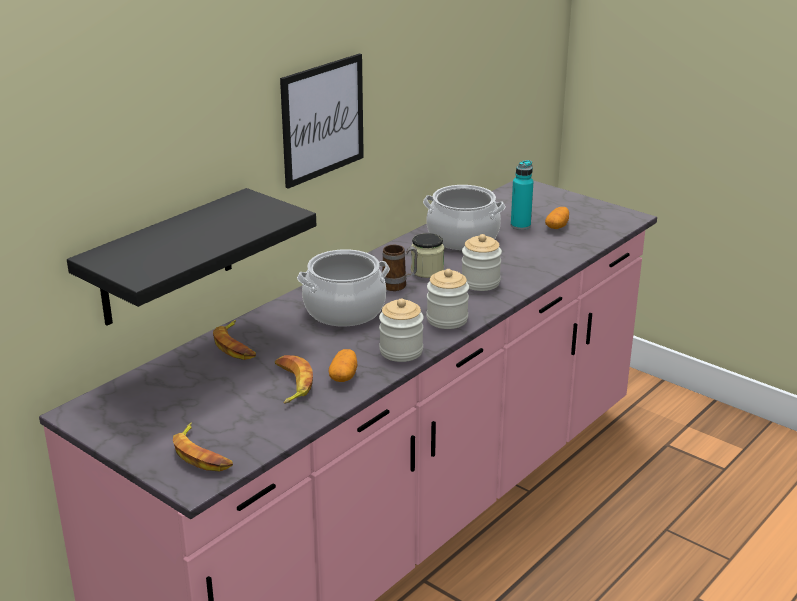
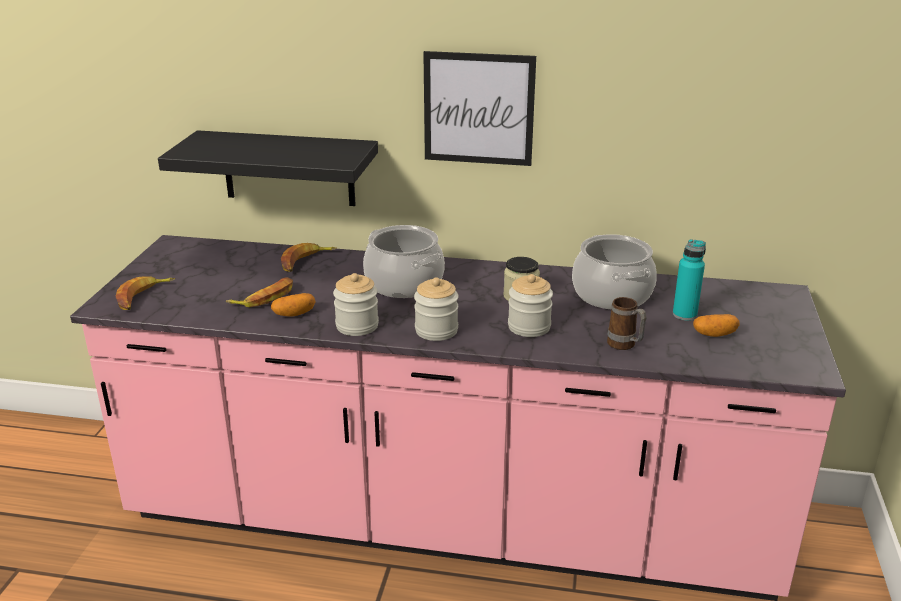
camera: 60 degrees right, 0 degrees up
mug [382,245,418,291] -> mug moved to [607,297,647,350]

